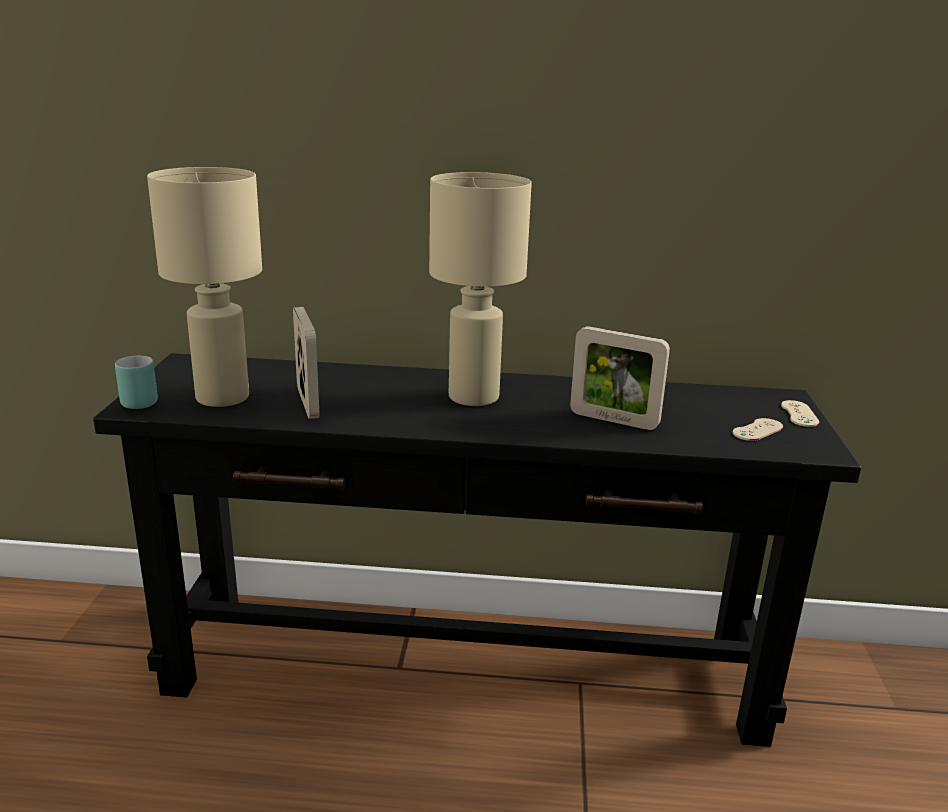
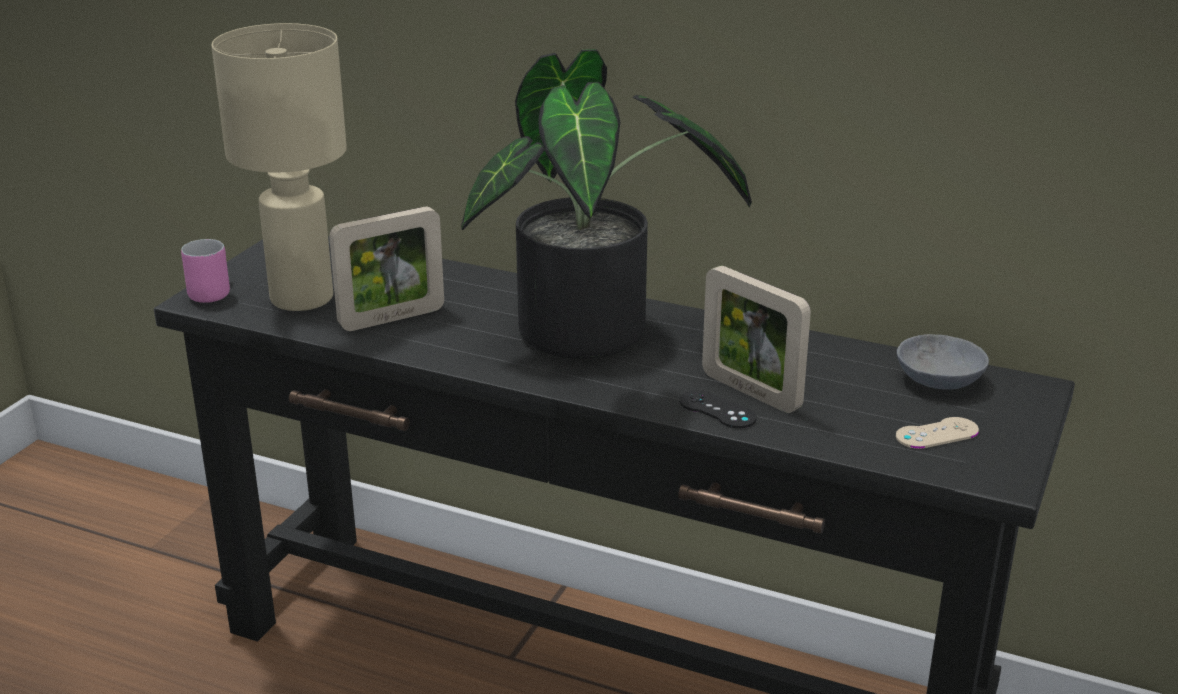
camera: 20 degrees right, 5 degrees up
turquoise mug [115,356,158,409] -> pink mug [181,239,230,303]
picture frame [293,307,319,419] -> picture frame turned 60 degrees clockwise [329,207,444,331]
beige table lamp [429,172,532,406] -> potted plant [461,49,752,359]
beige game controller [781,400,819,427] -> none
none -> black game controller [680,390,757,428]
none -> grey bowl [897,334,989,390]

